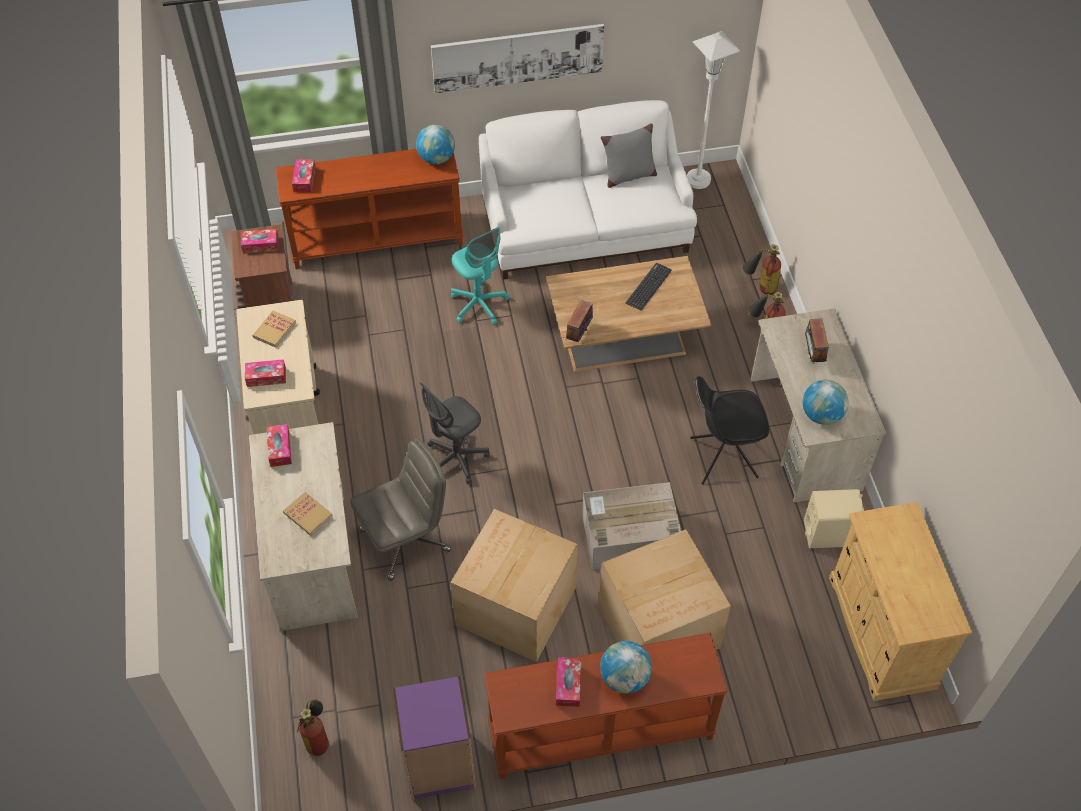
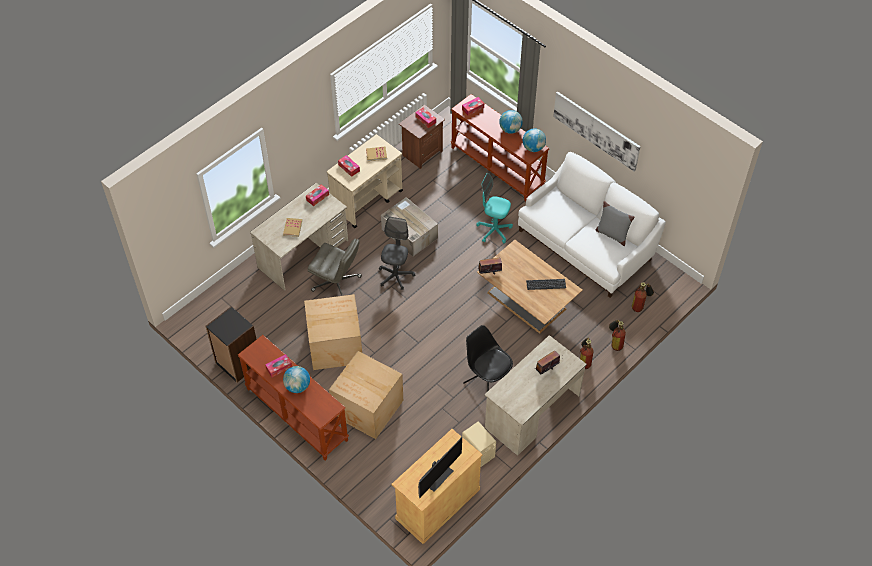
camera: 55 degrees right, 0 degrees up
fire extinguisher [297,700,329,756] -> fire extinguisher moved to [632,282,654,312]
purple bookcase [393,676,476,799] -> black bookcase [205,306,257,382]
grey office chair [420,382,490,484] -> grey office chair turned 90 degrees clockwise [379,217,415,290]
turquoise office chair [451,227,509,325] -> turquoise office chair turned 90 degrees clockwise [476,173,513,243]
cardboard box [582,482,681,570] -> cardboard box moved to [381,197,438,257]
white floor lamp [687,31,740,189] -> none
globe [803,380,849,425] -> globe moved to [499,110,523,134]
none -> monitor [418,437,462,498]

